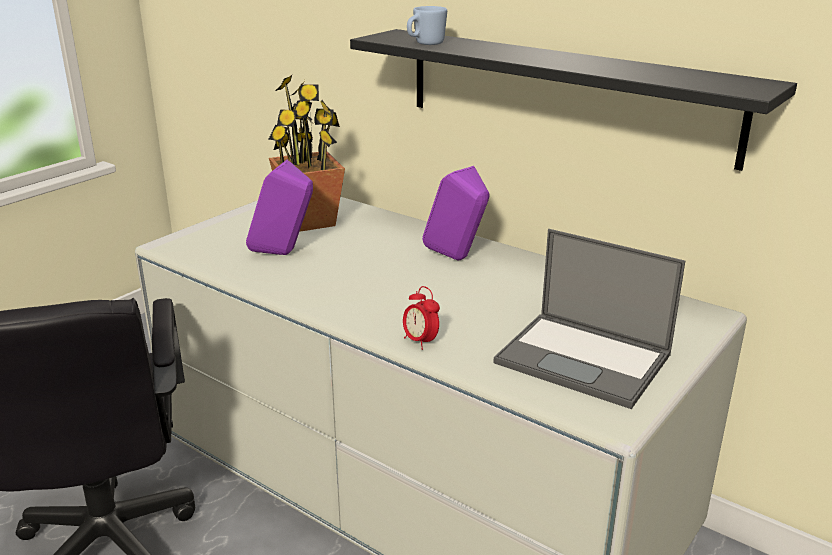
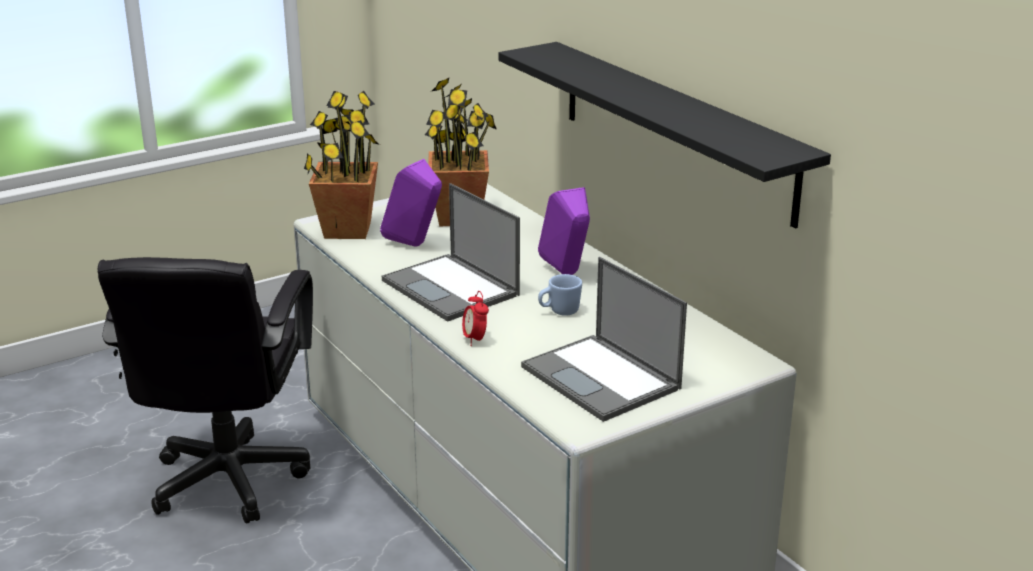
camera: 20 degrees right, 0 degrees up
blue mug [407,6,447,45] -> blue mug moved to [538,274,582,316]
none -> potted plant [304,91,380,239]
none -> laptop [382,183,520,322]

